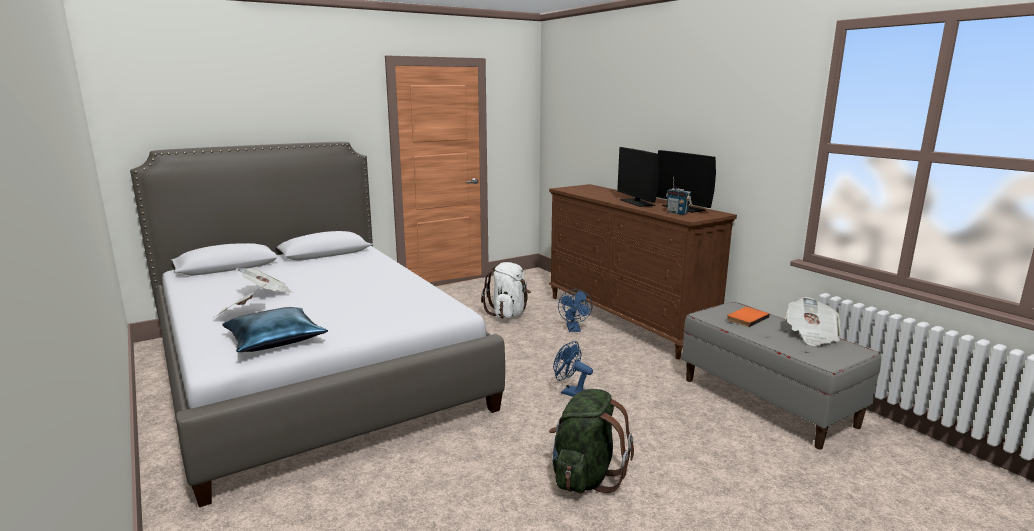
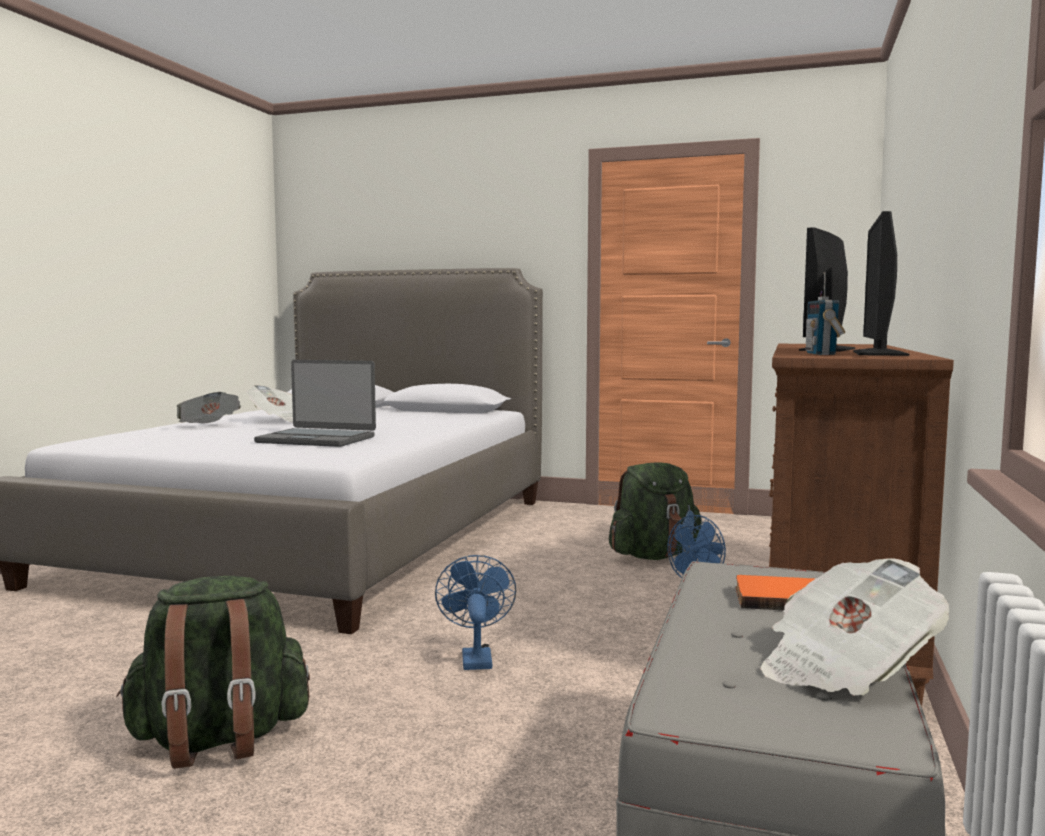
camera: 50 degrees right, 10 degrees down
blue pillow [222,307,328,352] -> none
white backpack [481,262,531,319] -> green backpack [609,462,702,560]
none -> laptop [254,360,376,447]

